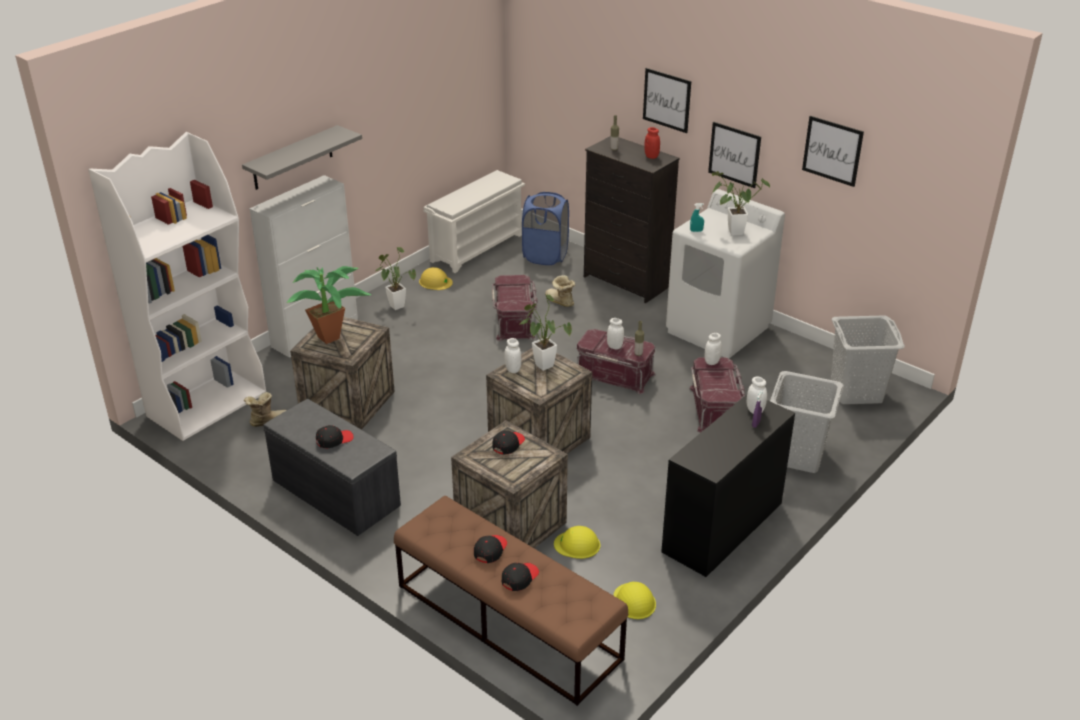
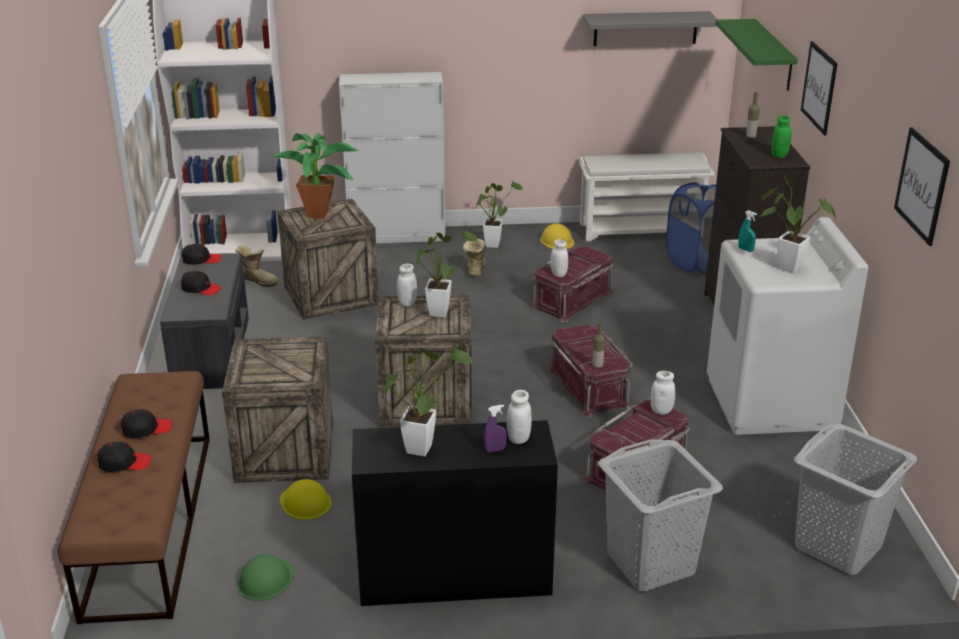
camera: 45 degrees right, 5 degrees down
grey shelf [242,125,362,190] -> grey shelf moved to [583,11,718,46]
black cap [492,430,525,455] -> black cap moved to [181,244,221,265]
boot [545,275,575,307] -> boot moved to [463,239,485,277]
white jar [607,318,624,349] -> white jar moved to [551,239,568,277]
yellow hard hat [613,582,656,619] -> green hard hat [237,554,295,601]
red jar [644,127,660,159] -> green jar [771,116,791,158]
picture [708,122,761,188] -> none
none -> potted plant [384,348,472,457]
none -> green shelf [715,19,798,91]

